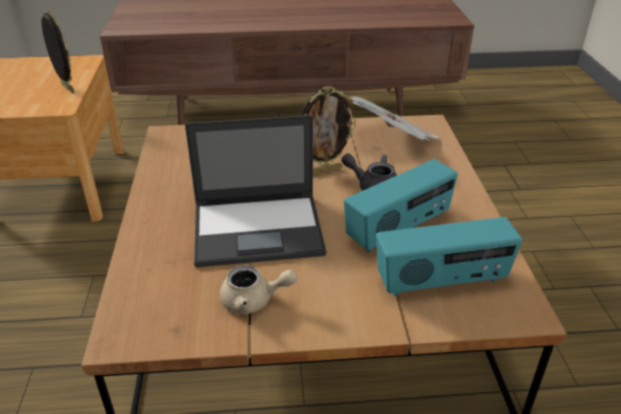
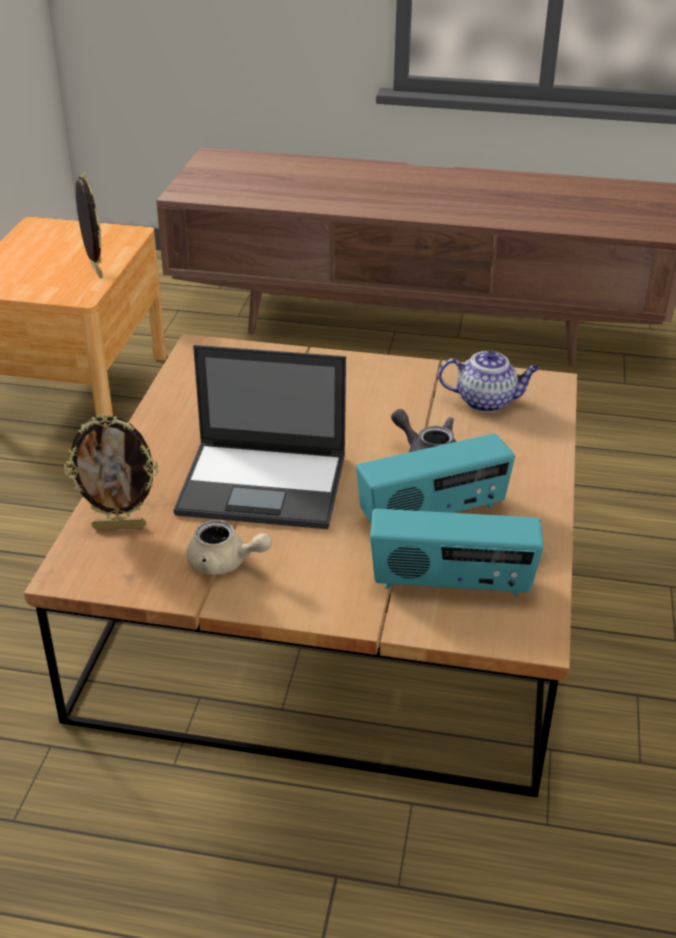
camera: 15 degrees right, 0 degrees up
picture frame [301,86,356,175] -> picture frame moved to [64,413,159,530]
newspaper [349,97,440,141] -> teapot [438,350,540,412]

